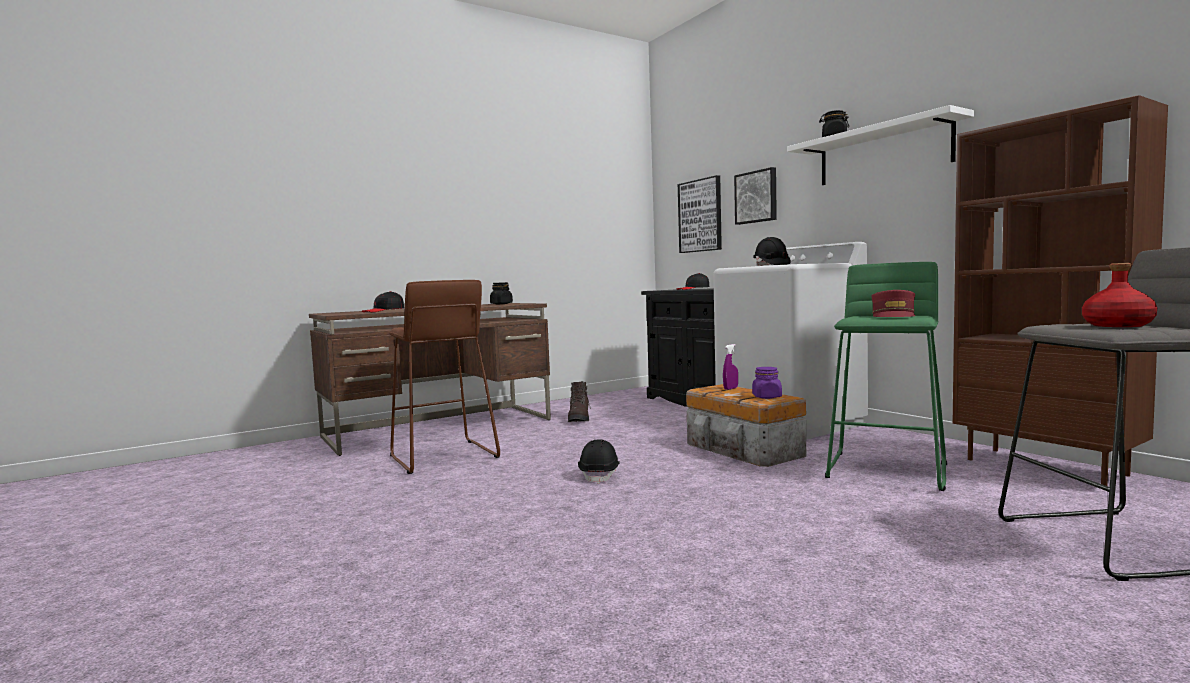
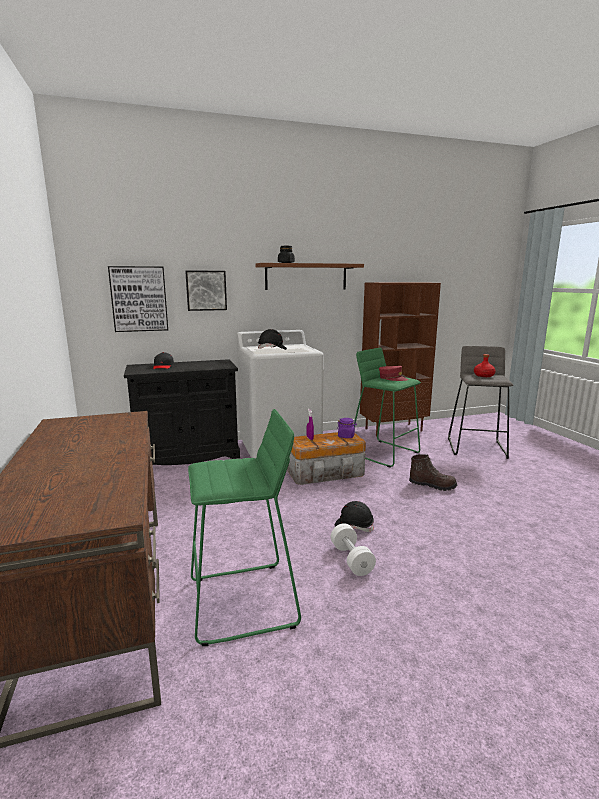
camera: 75 degrees left, 10 degrees up
black cap [362,291,404,312] -> none
brown stool [389,280,500,474] -> green stool [188,409,301,646]
black jar [490,282,513,304] -> none
brown boot [568,381,591,422] -> brown boot moved to [409,454,458,491]
white shelf [787,105,974,185] -> brown shelf [255,263,364,290]
none -> white dumbbell [331,523,376,576]

